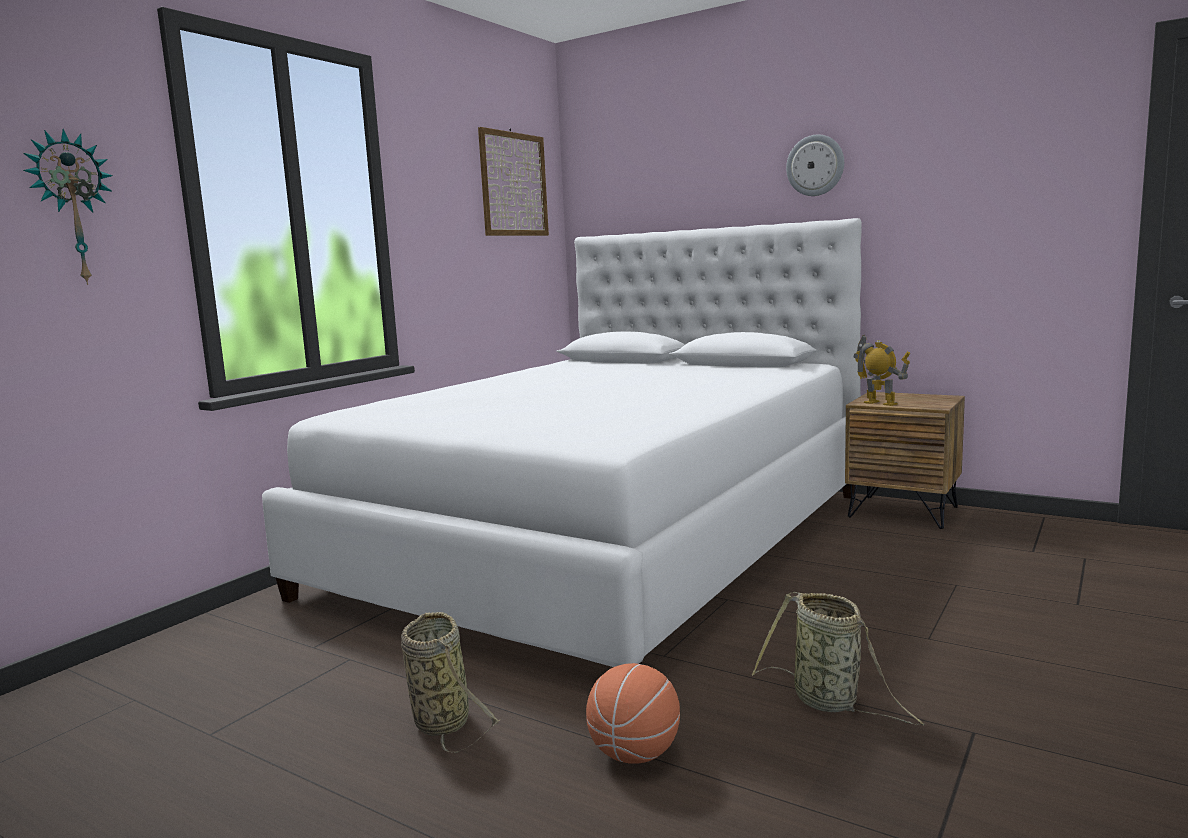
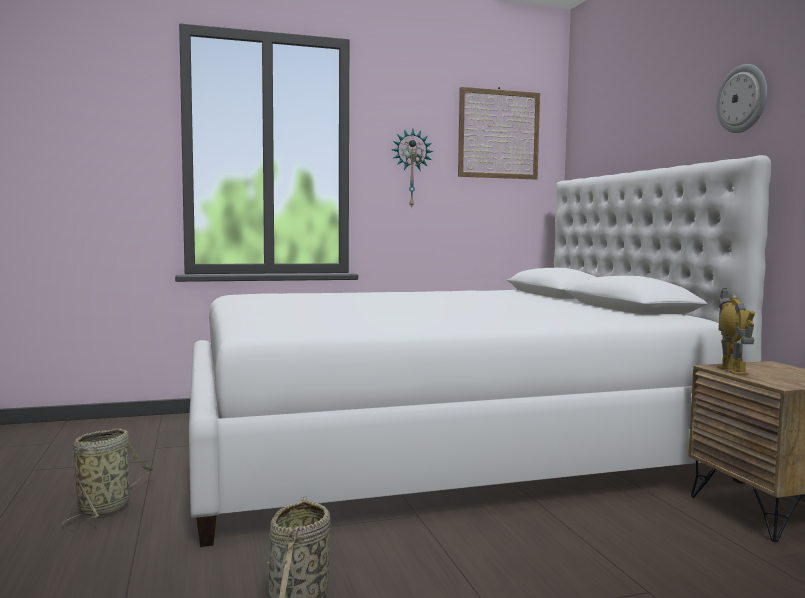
camera: 40 degrees right, 5 degrees down
wall clock [23,129,113,285] -> wall clock moved to [392,129,433,209]
basketball [586,663,680,764] -> none

